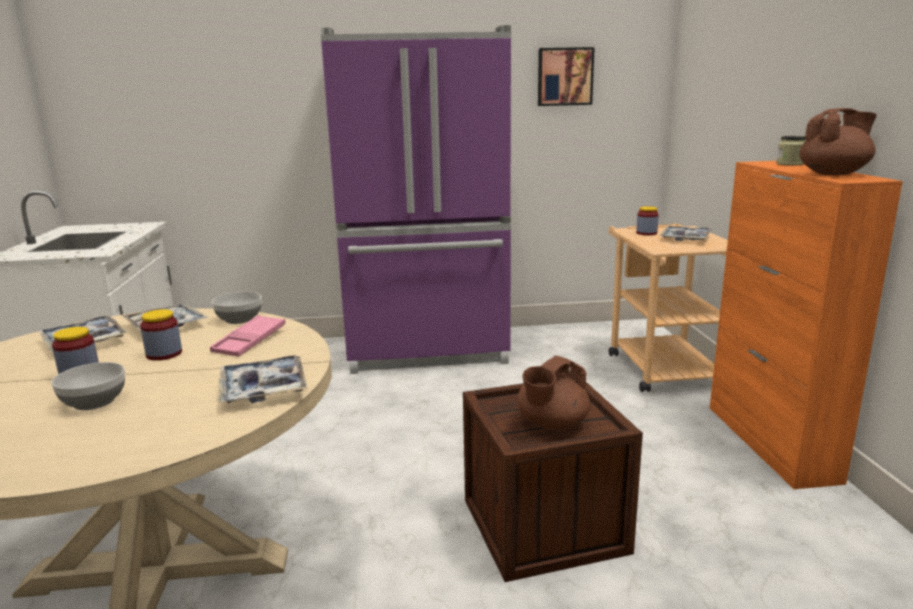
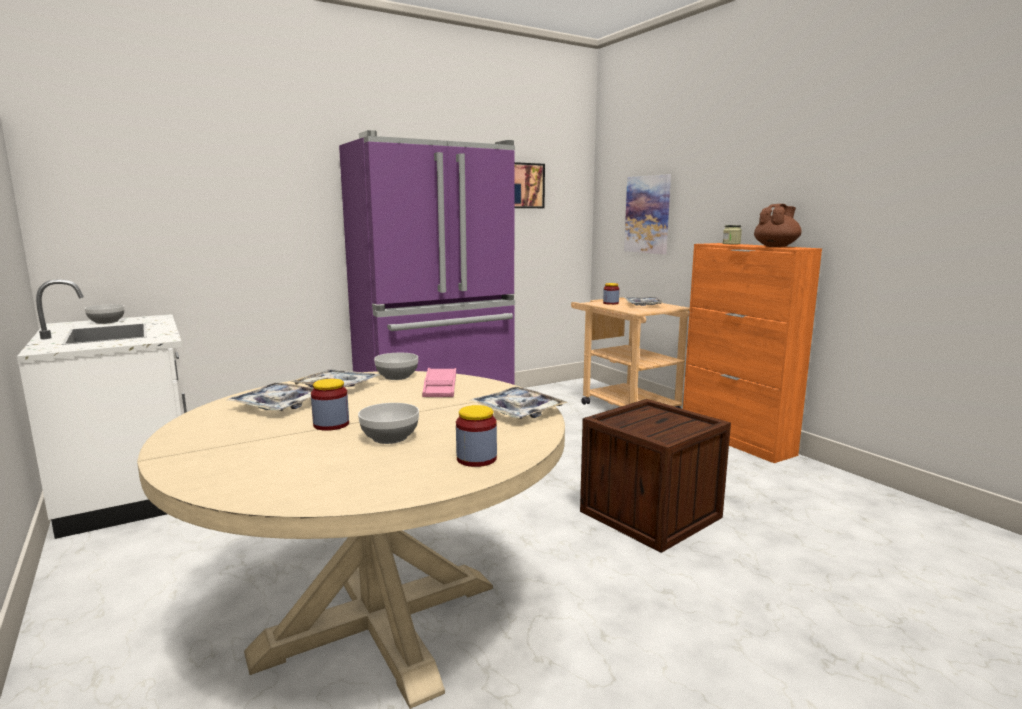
camera: 25 degrees left, 5 degrees down
jar [140,309,182,361] -> jar moved to [456,405,497,467]
brown teapot [517,356,590,430] -> none
none -> bowl [84,304,125,324]
none -> picture [624,174,671,254]

